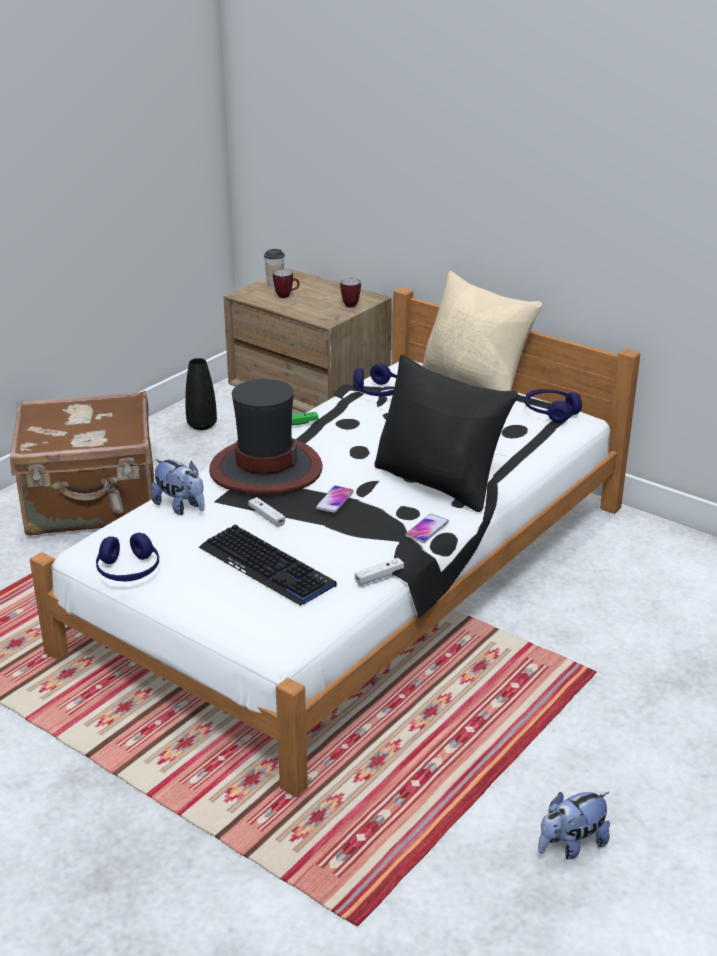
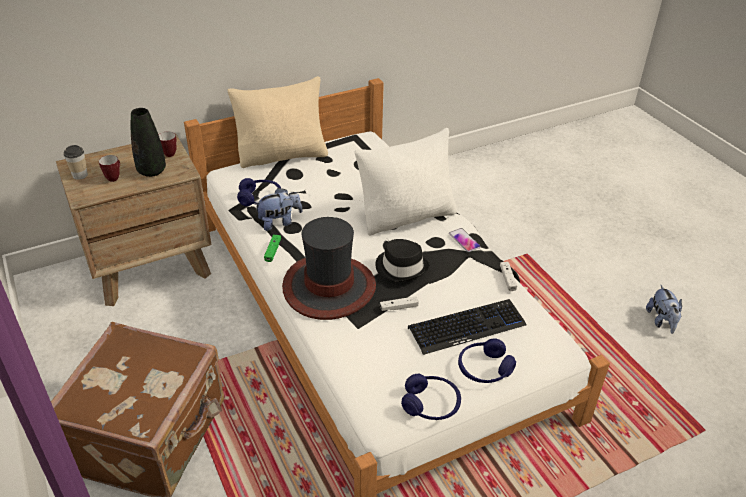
camera: 65 degrees left, 10 degrees up
plush toy [151,459,205,515] -> plush toy moved to [254,187,303,231]
black vase [185,358,217,430] -> black vase moved to [131,108,166,177]
phone [315,486,354,513] -> black hat [375,239,429,282]
black pillow [374,354,518,512] -> white pillow [355,128,457,235]
blue headphones [525,389,582,423] -> blue headphones moved to [458,338,516,383]

